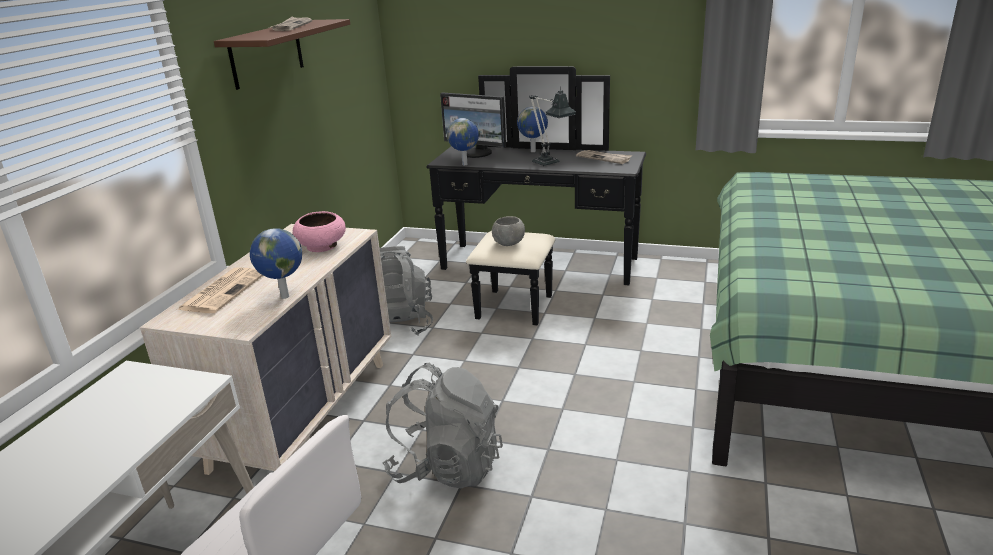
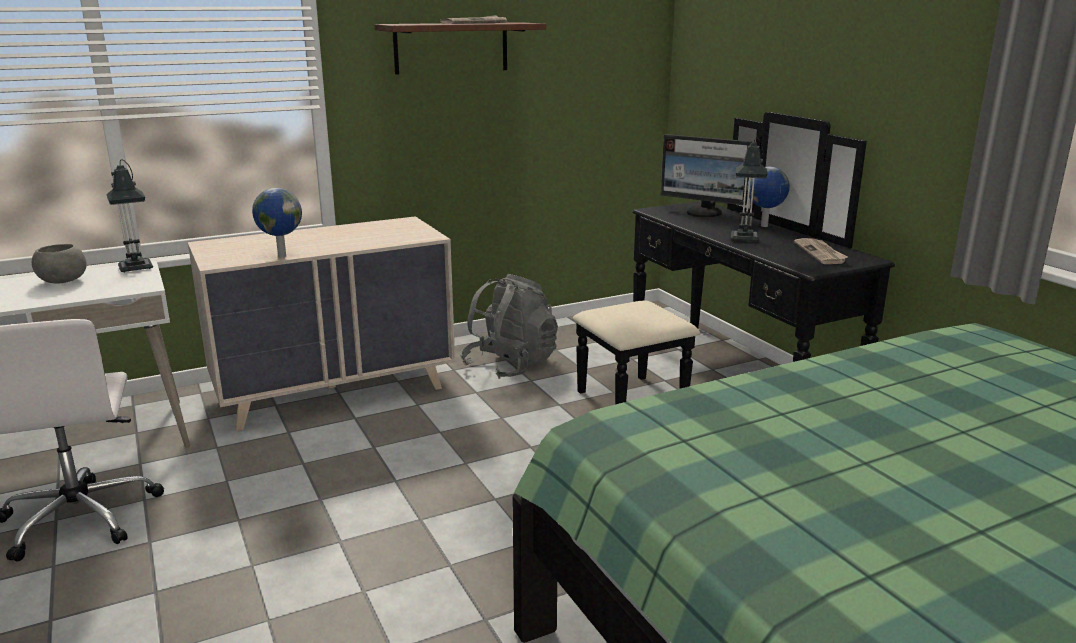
camera: 45 degrees right, 5 degrees down
newspaper [177,267,263,313] -> none
pink bowl [293,211,346,252] -> none
grey backpack [383,363,503,488] -> none
monitor [440,93,506,158] -> monitor turned 45 degrees counterclockwise [661,134,752,217]
globe [447,118,479,166] -> none
grey bowl [492,216,525,246] -> grey bowl moved to [32,244,87,284]
none -> table lamp [106,159,153,272]

